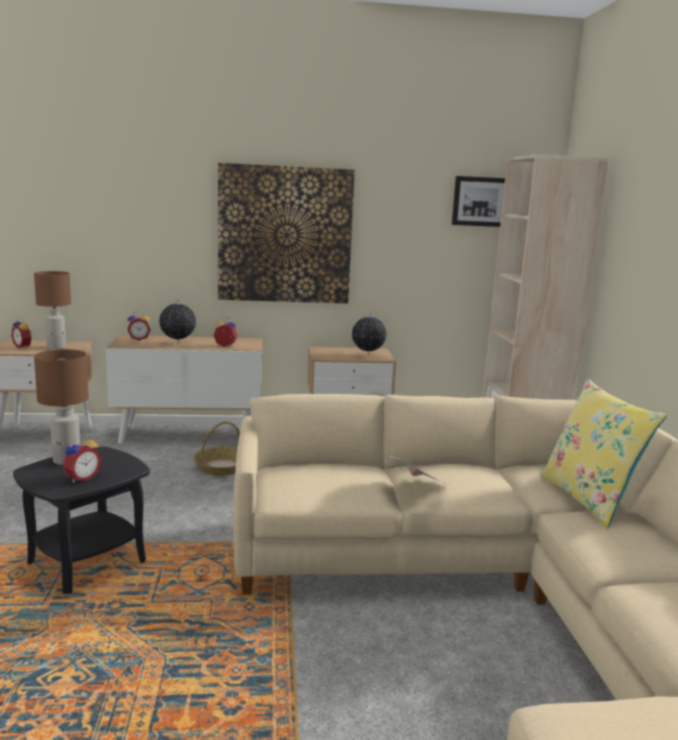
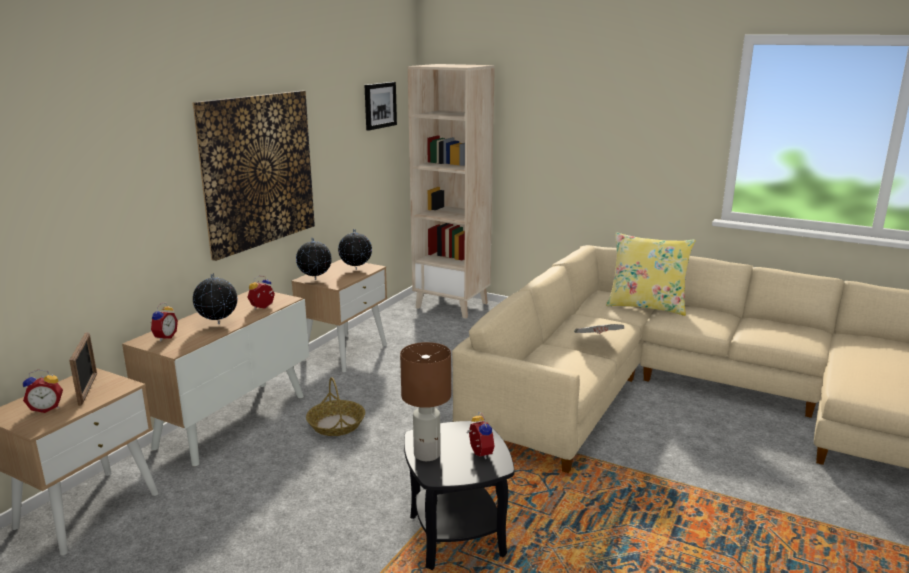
camera: 55 degrees left, 5 degrees up
brown table lamp [34,271,71,349] -> picture frame [69,332,97,406]
none -> globe [296,238,332,280]

